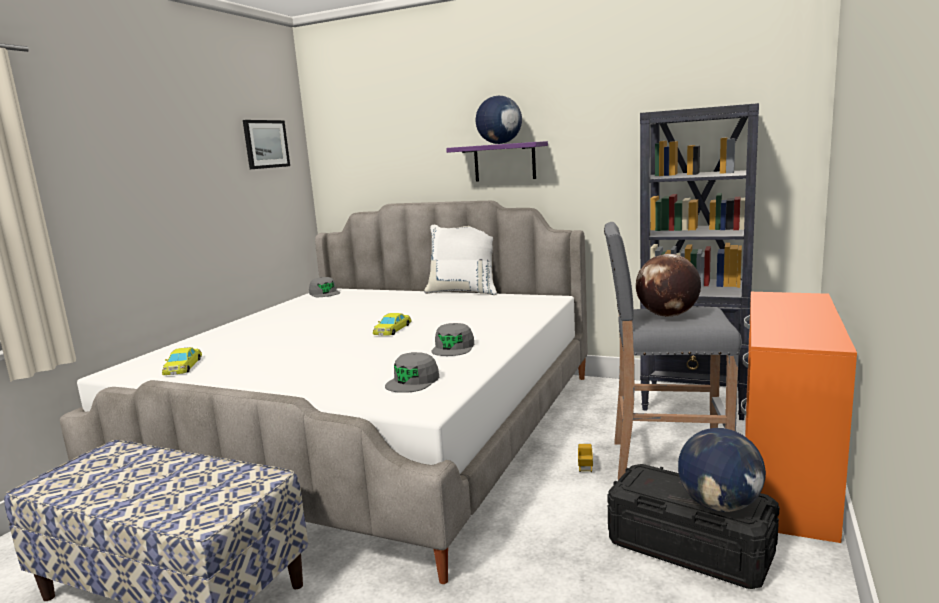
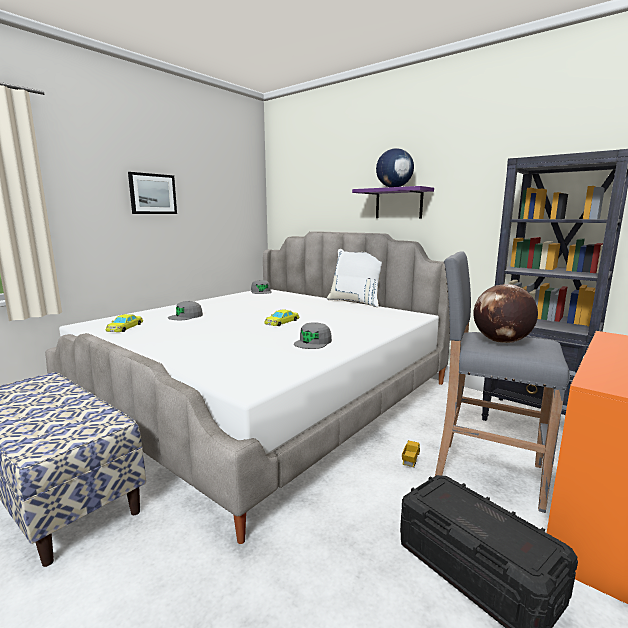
camera: 15 degrees right, 0 degrees up
picture [243,120,290,169] -> picture moved to [128,172,177,214]
grey cap [385,352,439,393] -> grey cap moved to [168,301,203,320]
globe [678,428,766,512] -> none

